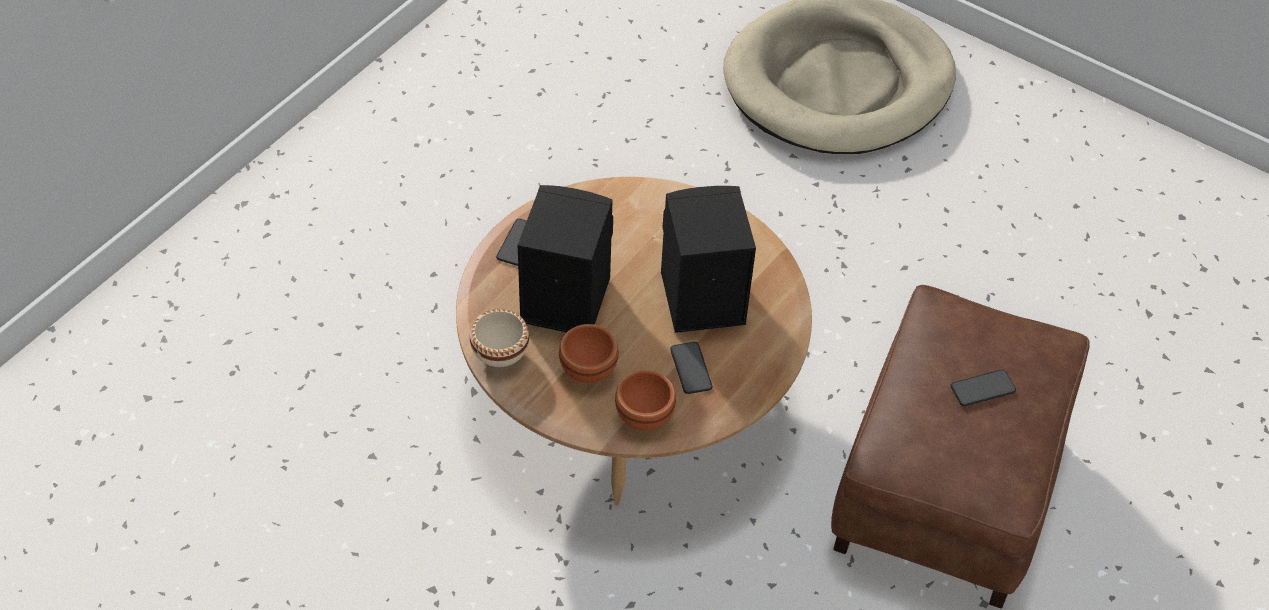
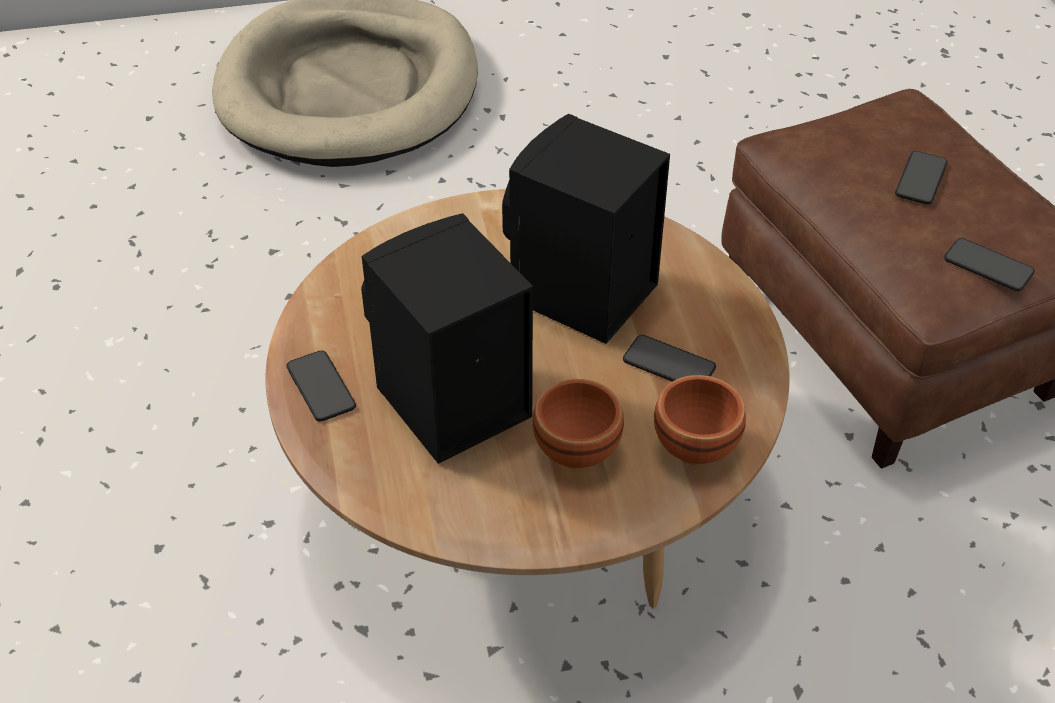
camera: 45 degrees left, 5 degrees down
beige bowl [470,309,529,367] -> none
none -> phone [944,238,1034,291]

